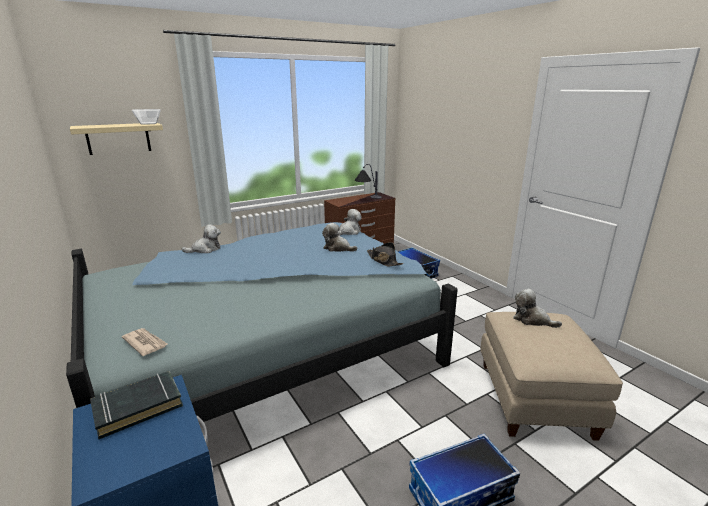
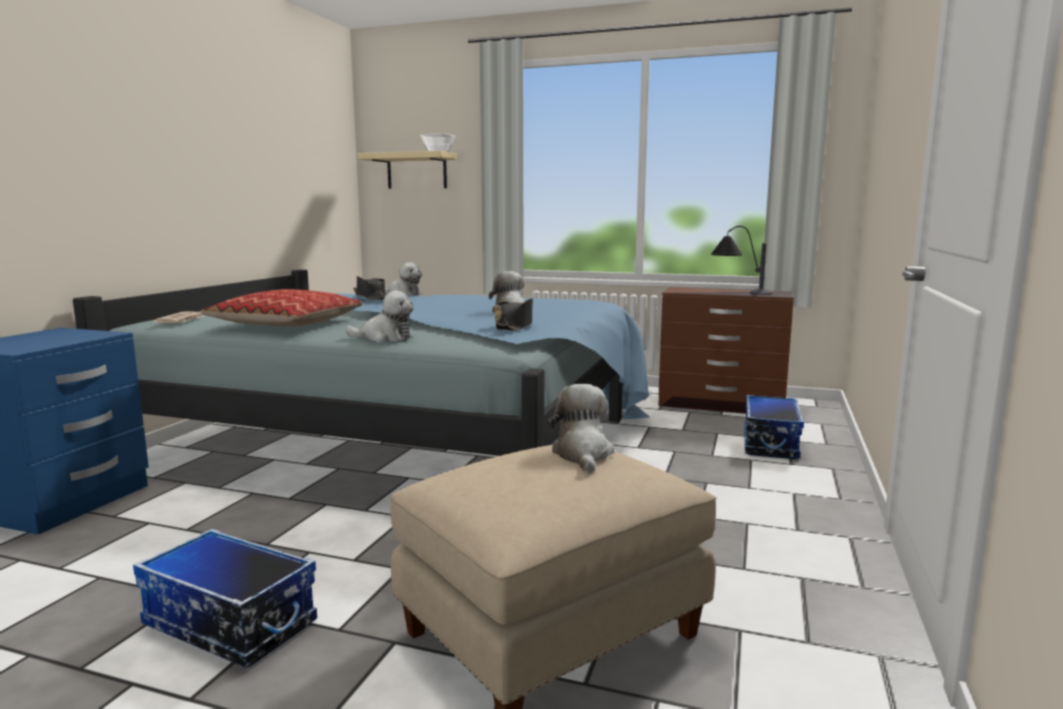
camera: 50 degrees right, 10 degrees down
black book [90,371,183,439] -> none
plush toy [338,209,362,235] -> plush toy moved to [345,291,414,342]
none -> pillow [201,289,363,327]
none -> black hat [353,276,386,300]

